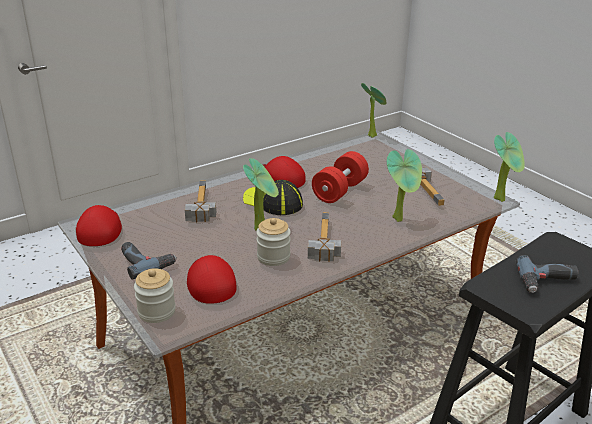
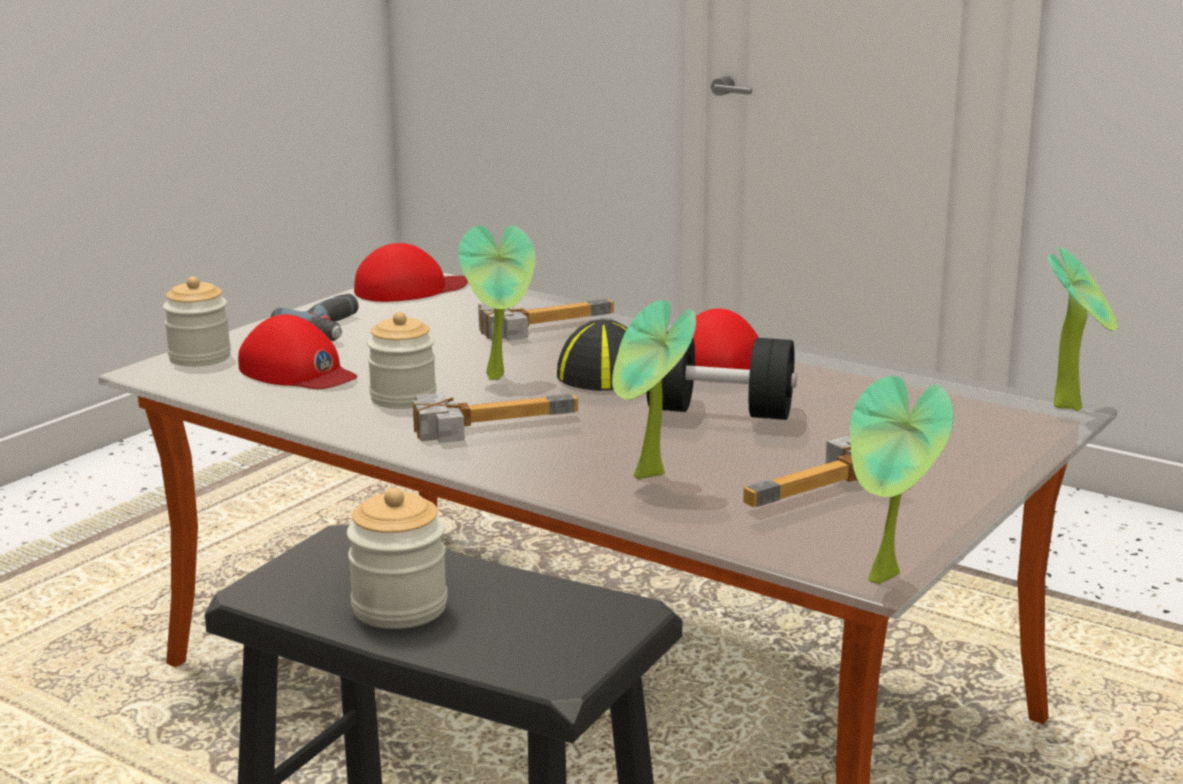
camera: 70 degrees right, 10 degrees down
red cap [187,255,237,304] -> red cap turned 75 degrees clockwise [238,314,357,389]
red dumbbell [312,151,369,203] -> black dumbbell [646,332,797,420]
power drill [516,255,578,293] -> jar [347,487,447,629]

